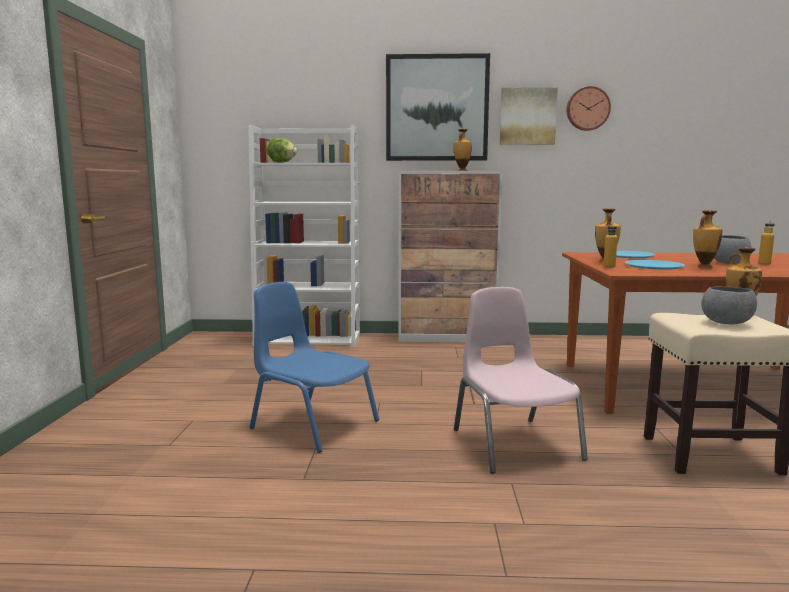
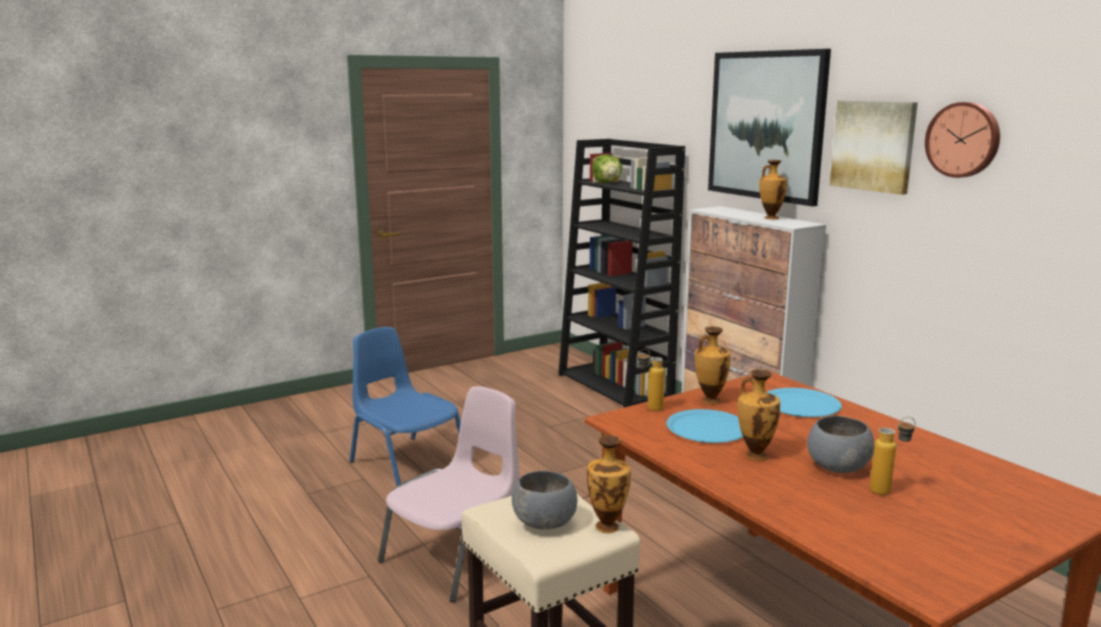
camera: 55 degrees right, 5 degrees up
white bookcase [248,125,360,347] -> black bookcase [558,139,685,408]
blue chair [250,282,379,453] -> blue chair turned 45 degrees counterclockwise [350,327,461,486]

